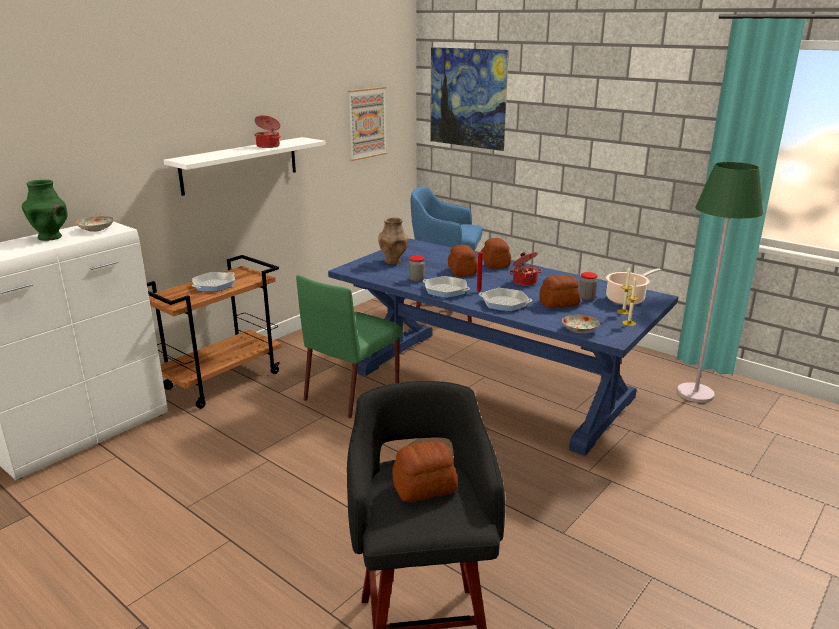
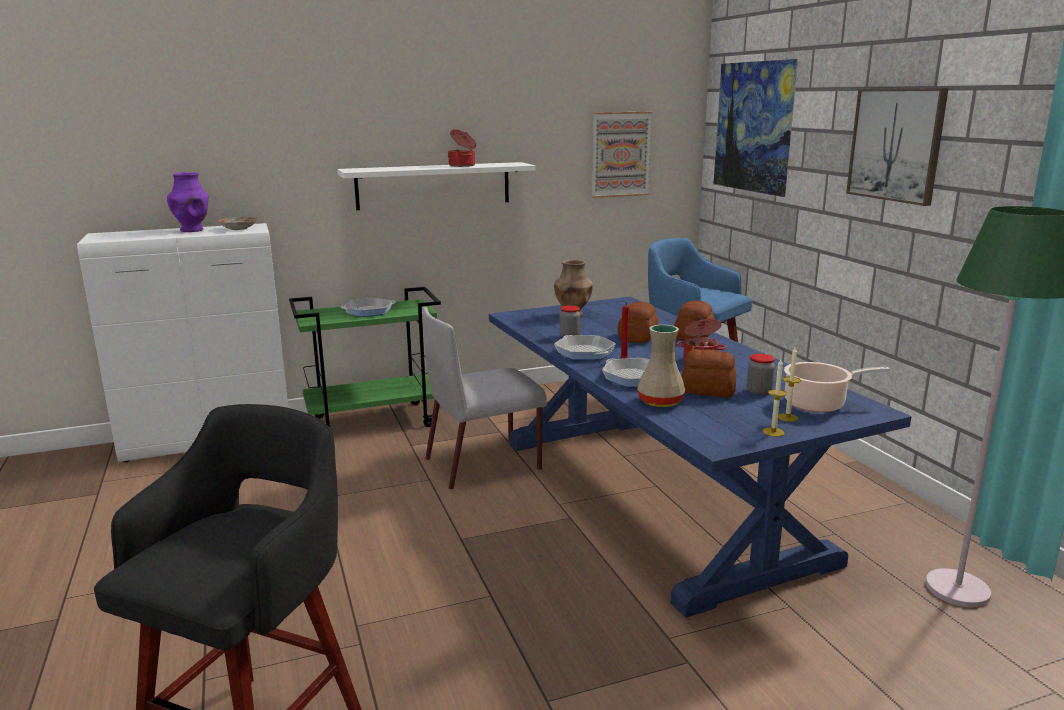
camera: 30 degrees right, 5 degrees down
green vase [22,180,68,241] -> purple vase [167,172,209,232]
brown cart [147,255,281,409] -> green cart [289,287,441,427]
green chair [296,275,403,419] -> grey chair [422,307,547,490]
bread [392,441,458,503] -> none
plate [562,315,600,333] -> none
none -> beige vase [637,325,685,407]
none -> picture [846,88,949,206]

